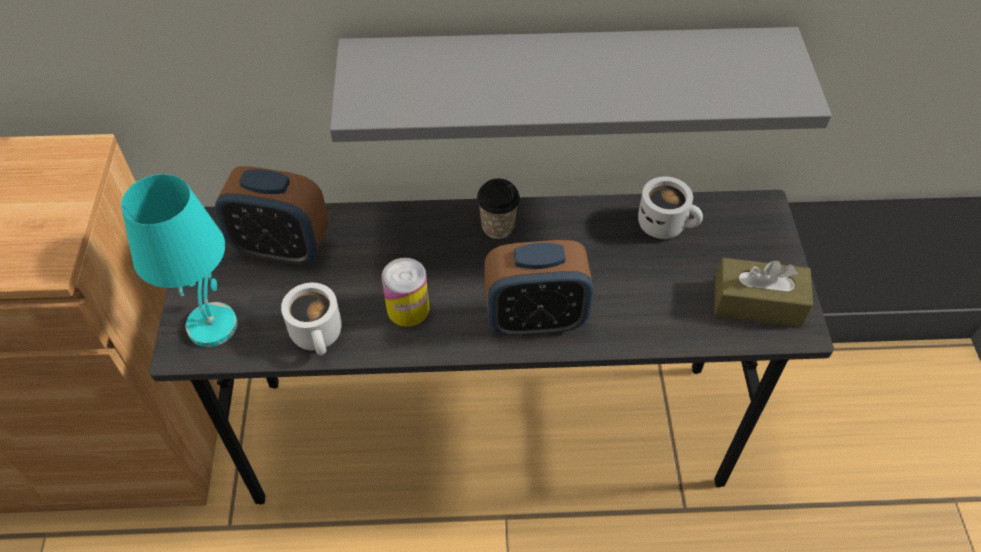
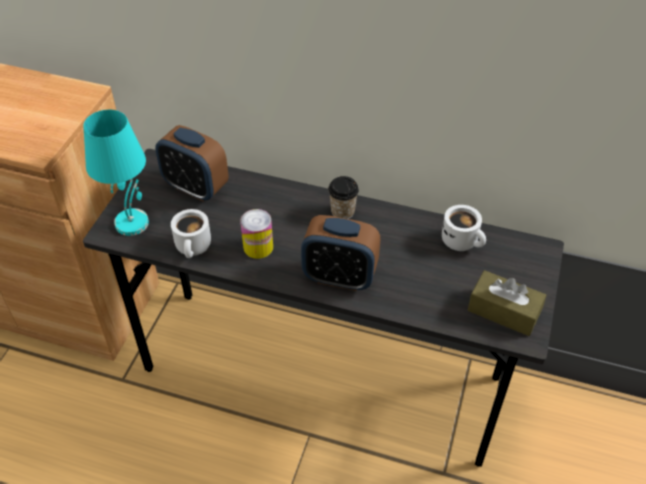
camera: 20 degrees right, 5 degrees down
grey shelf [330,27,832,142] -> none

